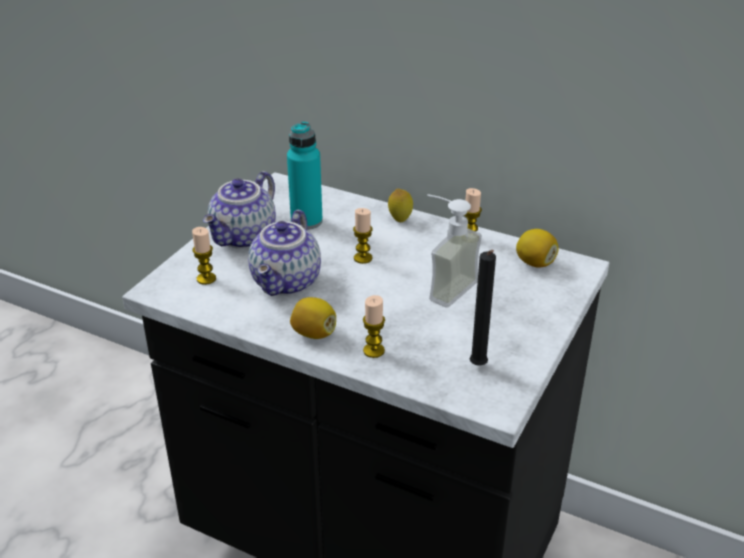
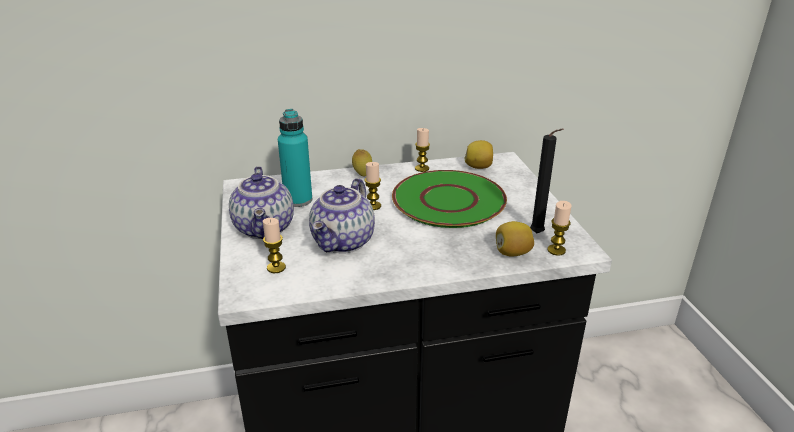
camera: 40 degrees left, 5 degrees down
teapot [248,209,321,296] -> teapot turned 45 degrees clockwise [309,178,375,254]
lemon [290,297,336,339] -> lemon moved to [496,221,534,257]
candle [363,295,385,358] -> candle moved to [547,201,572,256]
soap dispenser [427,194,482,308] -> green plate [392,170,507,228]

